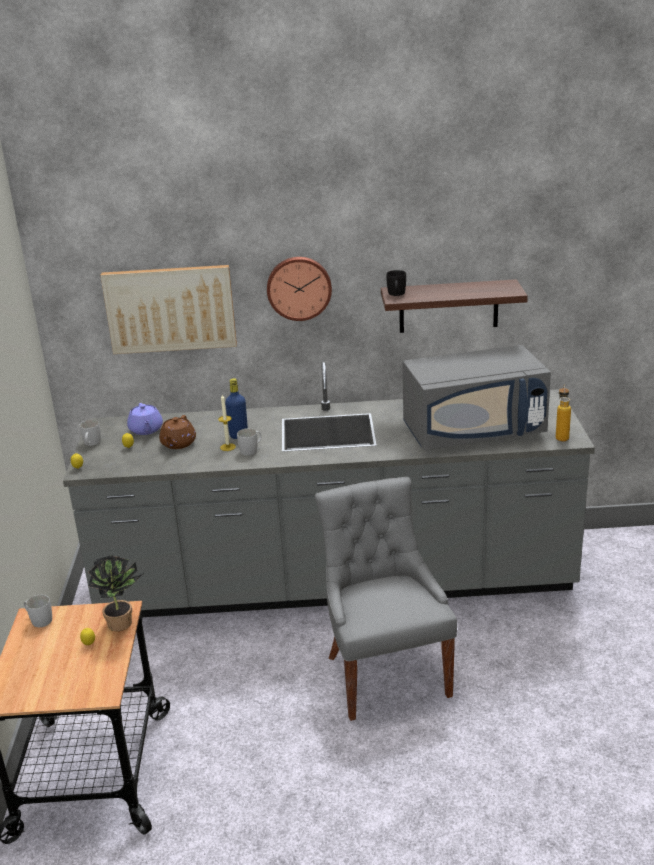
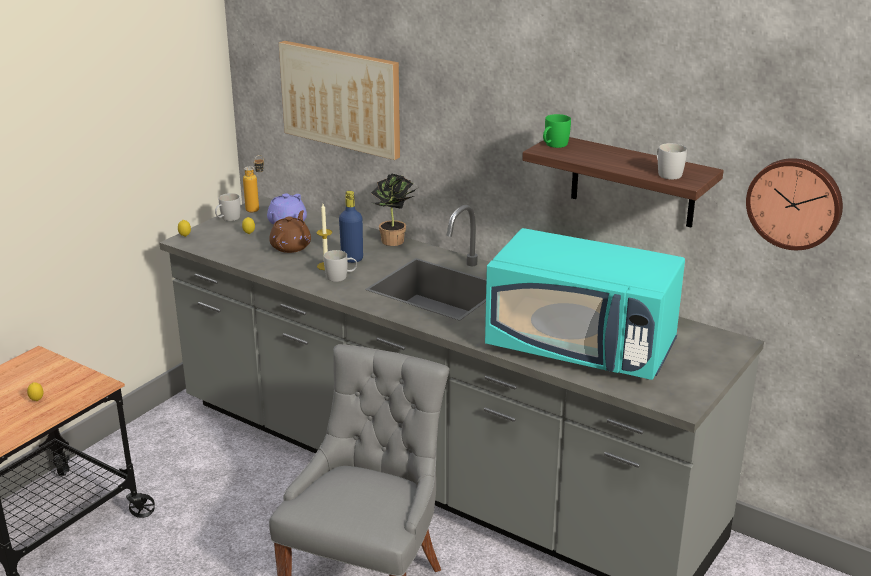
camera: 35 degrees right, 0 degrees up
white mug [24,595,52,627] -> white mug moved to [657,143,687,179]
potted plant [89,555,143,631] -> potted plant moved to [371,174,416,246]
brown teapot [159,415,196,449] -> brown teapot turned 150 degrees clockwise [269,210,311,253]
wall clock [267,257,332,321] -> wall clock moved to [746,158,843,250]
black mug [386,270,406,296] -> green mug [543,114,571,148]
grey microwave [402,345,551,450] -> turquoise microwave [485,228,685,380]
bottle [556,384,571,441] -> bottle moved to [243,155,264,212]

